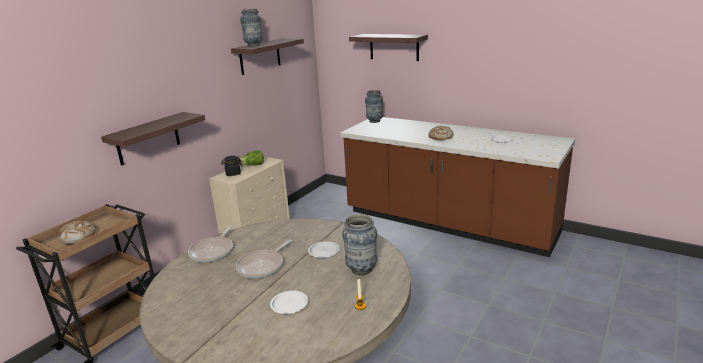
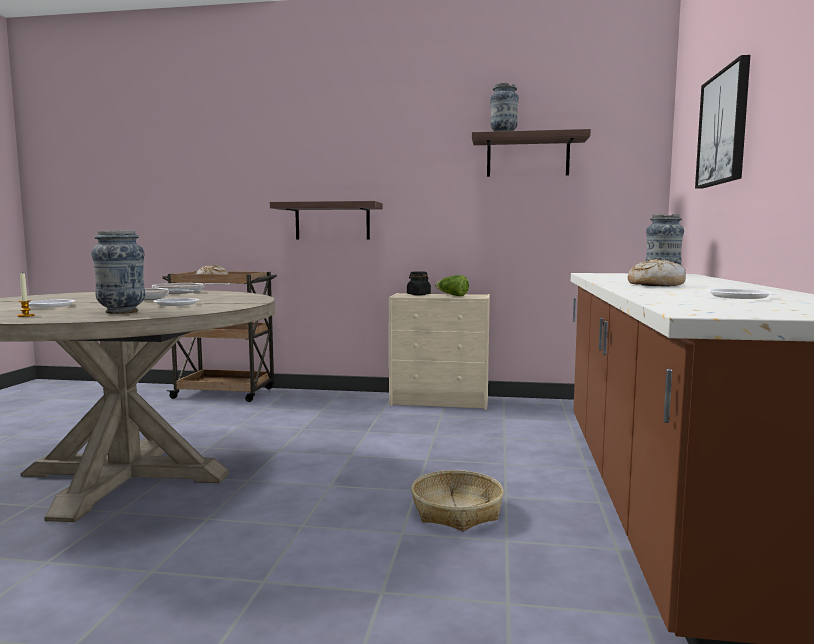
camera: 65 degrees right, 15 degrees down
shelf [349,34,428,61] -> picture [695,55,750,189]
none -> basket [411,470,504,531]

